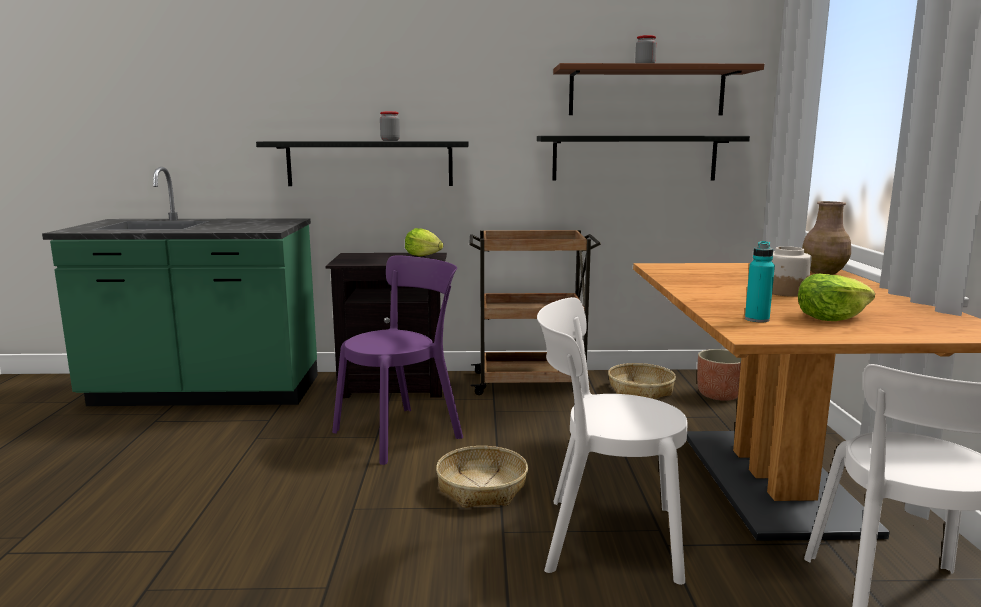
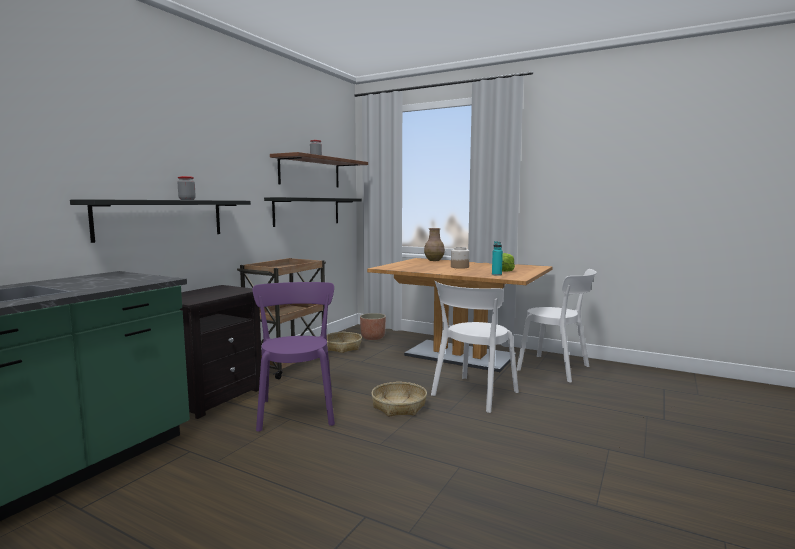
camera: 60 degrees left, 5 degrees down
lettuce [405,228,443,257] -> none

